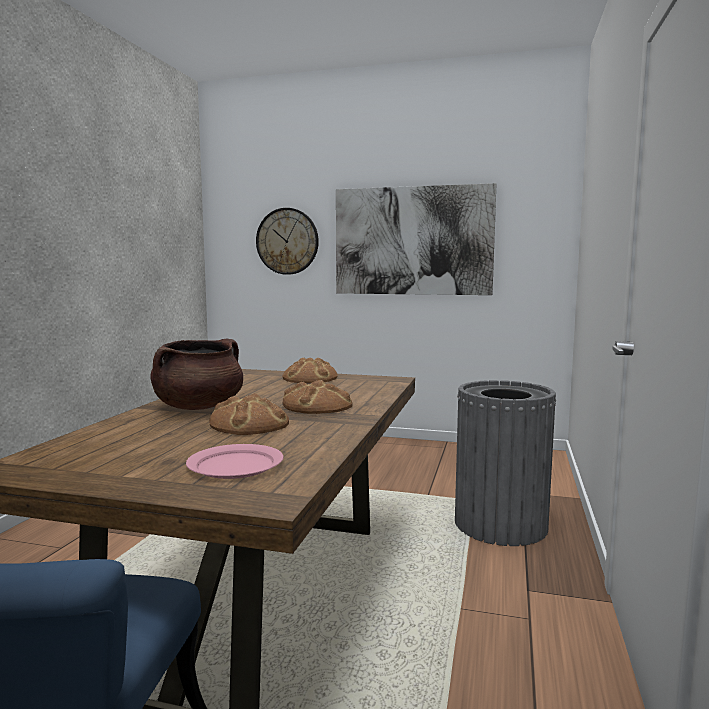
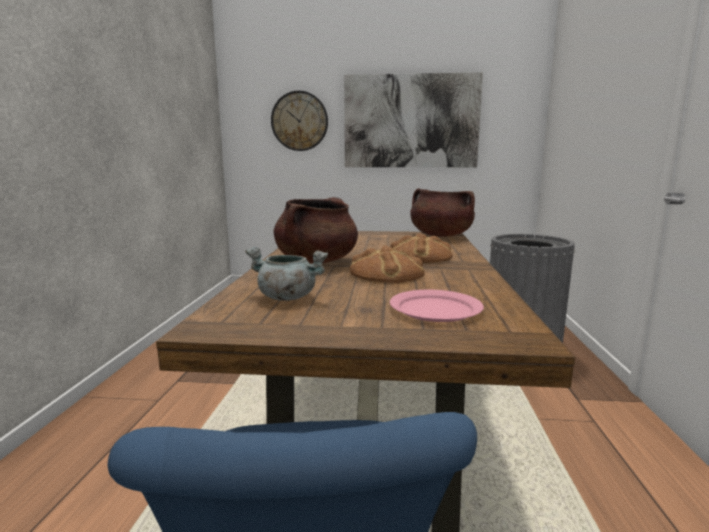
camera: 10 degrees left, 5 degrees up
bread [282,357,338,383] -> none
none -> grey cooking pot [245,247,328,301]
none -> brown cooking pot [410,188,475,237]

